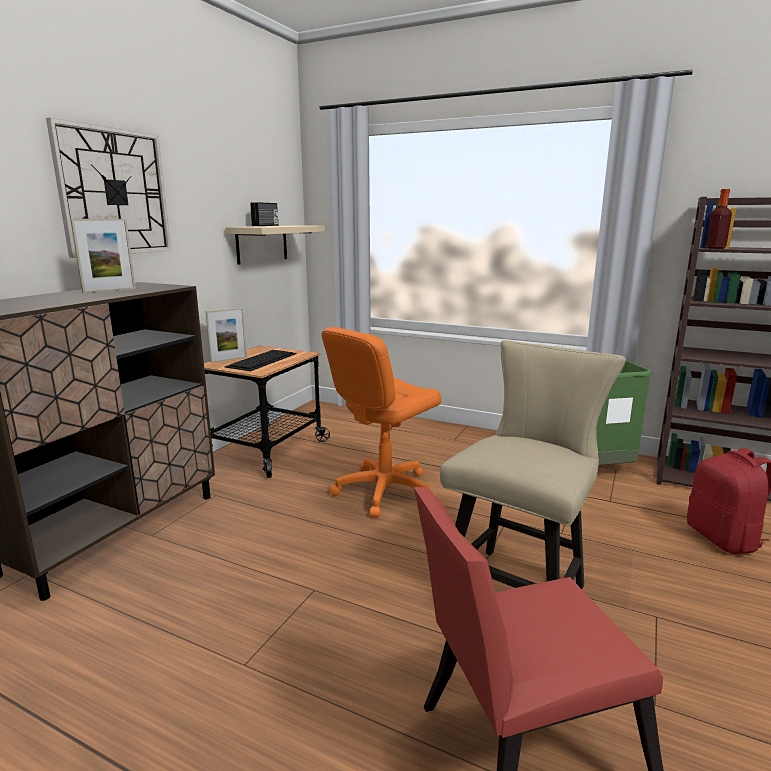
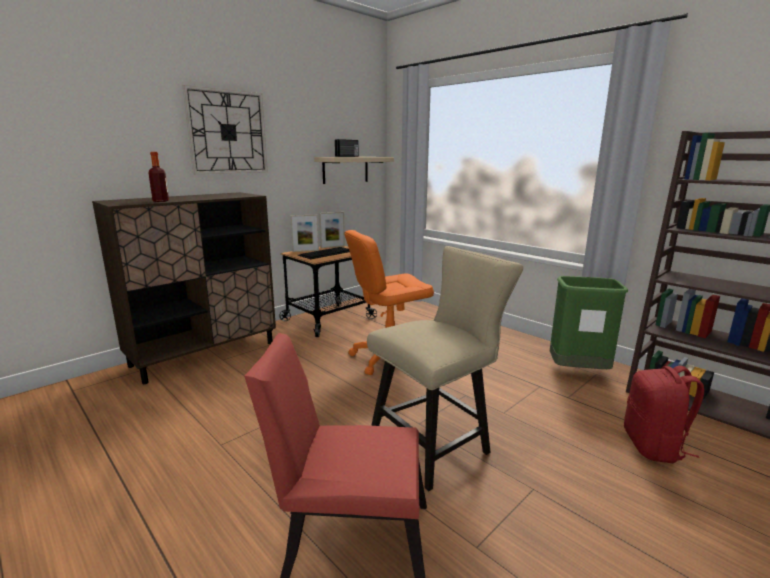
camera: 20 degrees right, 0 degrees up
picture frame [70,219,136,293] -> picture frame moved to [319,212,345,248]
bottle [705,189,732,249] -> bottle moved to [148,152,169,202]

